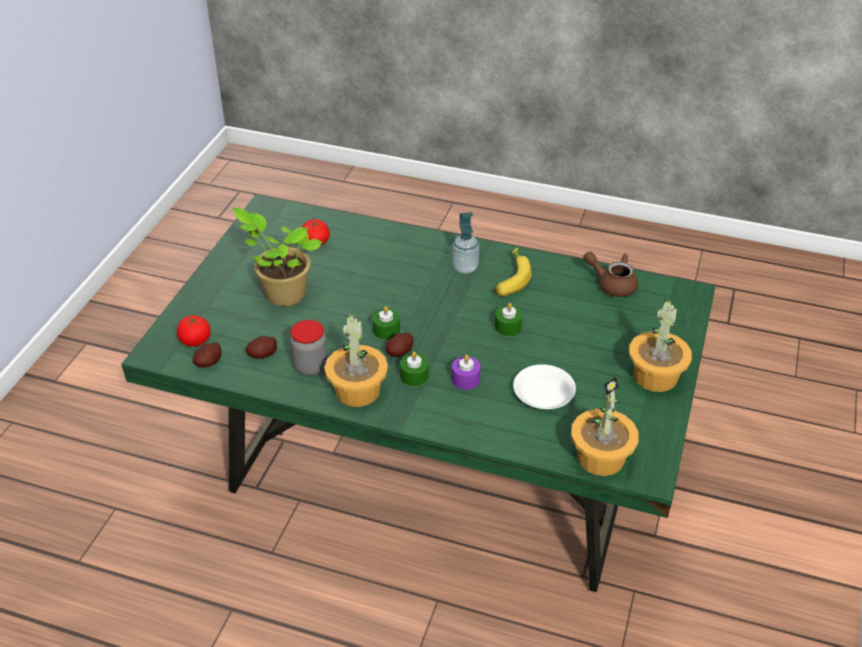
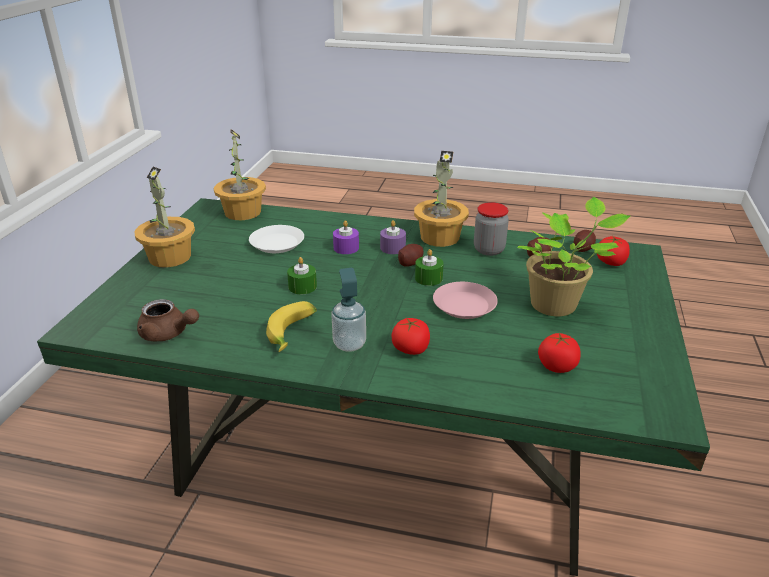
camera: 175 degrees right, 10 degrees down
green candle [400,352,428,387] -> purple candle [380,220,406,254]
none -> tomato [392,318,430,355]
none -> pink plate [433,282,498,319]

